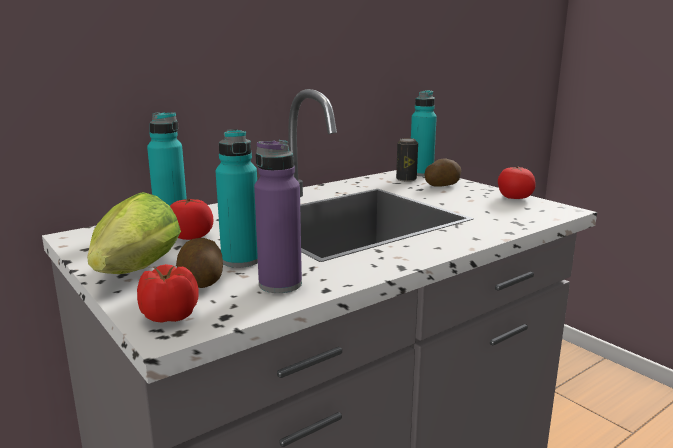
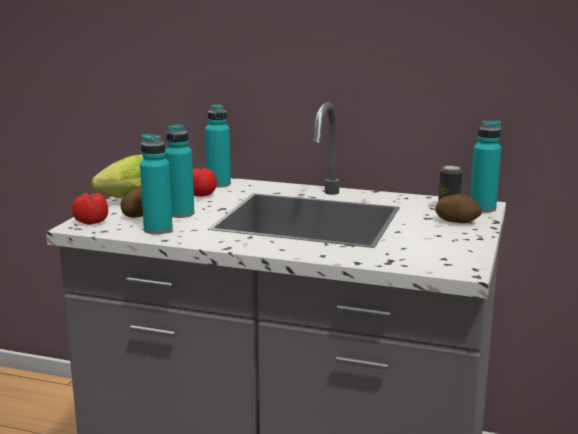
camera: 55 degrees right, 0 degrees up
purple bottle [254,140,302,293] -> turquoise bottle [140,134,173,234]
tomato [498,166,536,199] -> none

